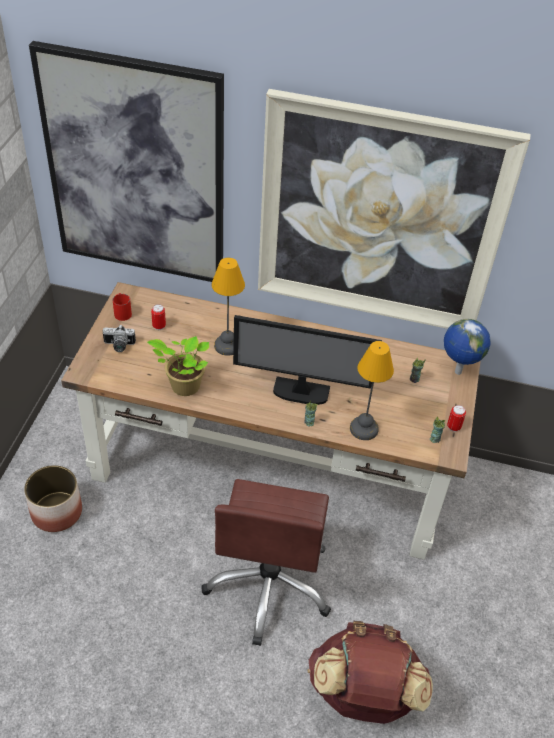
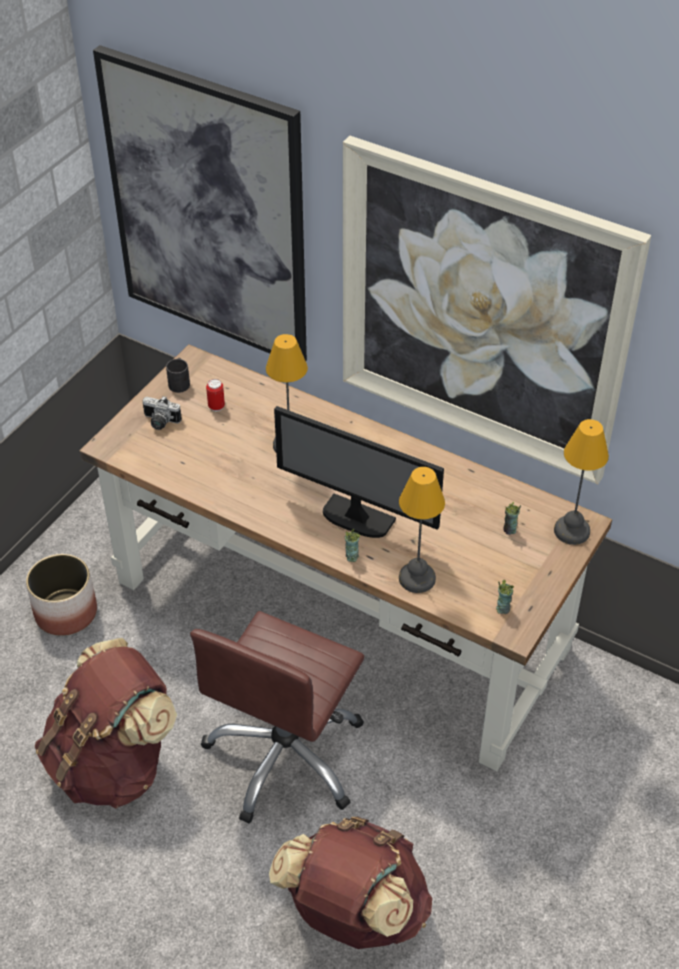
camera: 20 degrees right, 0 degrees up
red mug [113,293,132,321] -> black mug [166,358,190,393]
potted plant [147,336,209,396] -> none
globe [444,319,491,375] -> table lamp [554,419,609,545]
can [447,405,466,432] -> none
none -> brown backpack [35,638,177,809]

